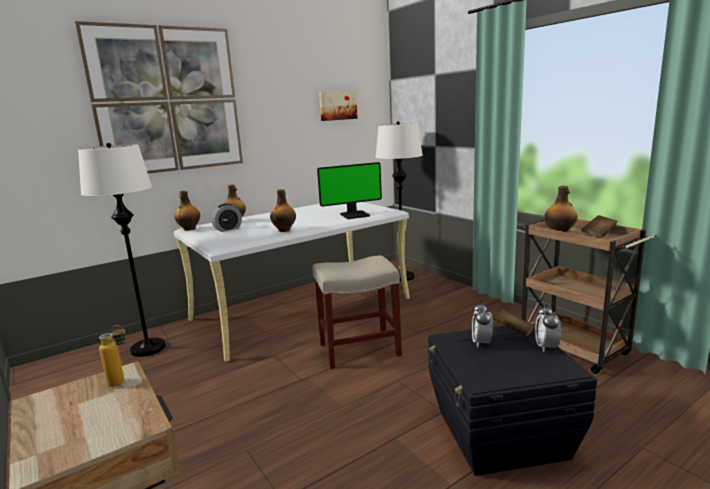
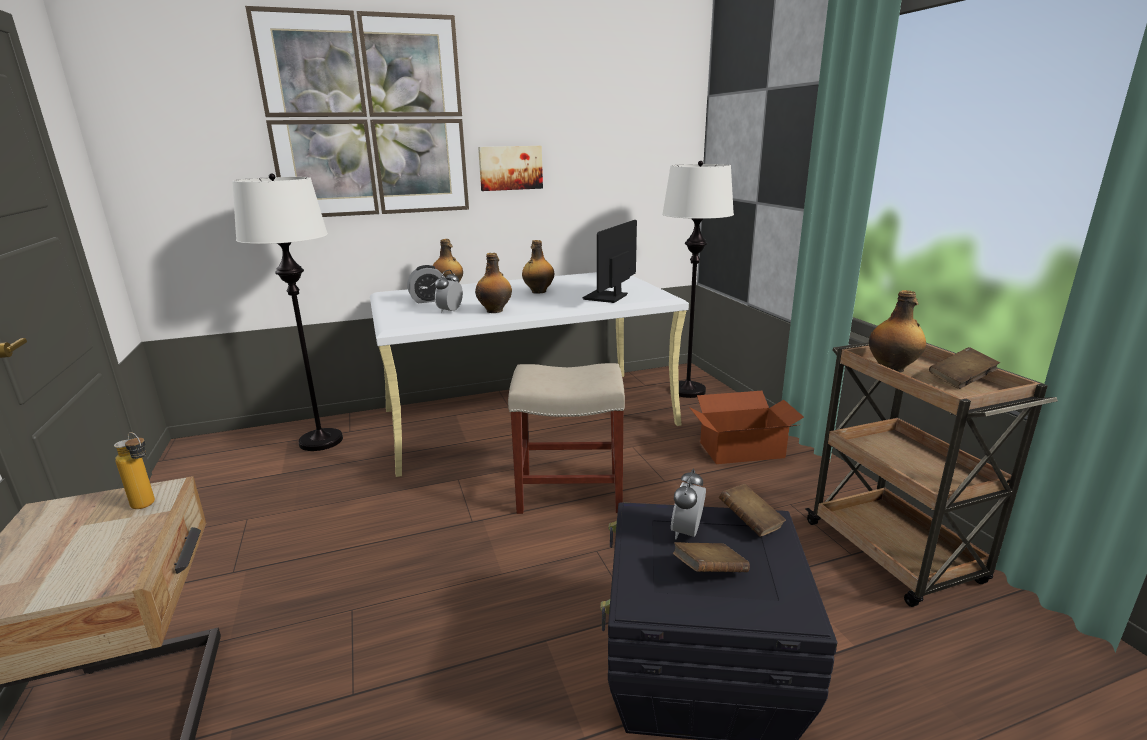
camera: 15 degrees right, 5 degrees up
bottle [174,191,200,231] -> bottle moved to [522,240,554,294]
monitor [317,162,382,219] -> monitor turned 120 degrees clockwise [582,220,637,303]
picture [319,91,358,121] -> picture moved to [478,146,543,191]
alarm clock [535,304,561,352] -> alarm clock moved to [435,270,463,313]
none -> brown book [673,542,750,572]
none -> cardboard box [689,391,804,464]

